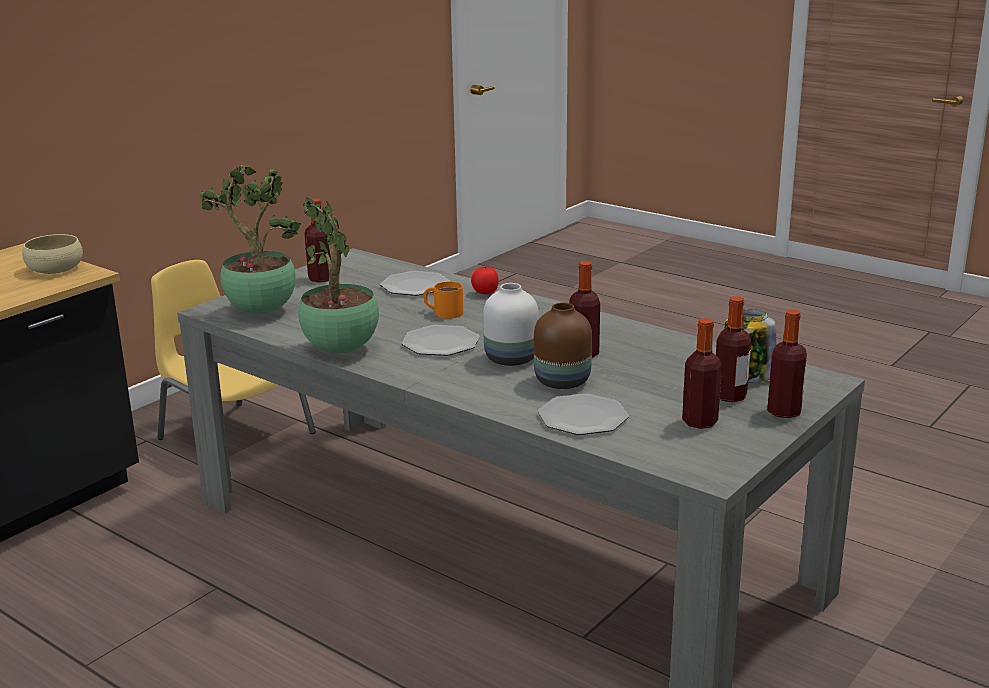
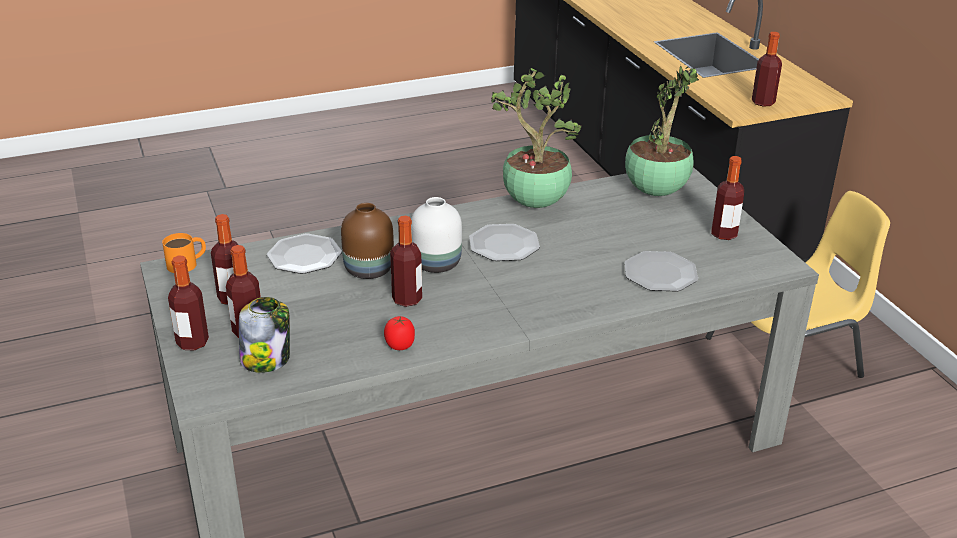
camera: 120 degrees right, 10 degrees up
beige bowl [22,234,83,274] -> bottle [752,32,782,107]
orange mug [424,282,463,319] -> orange mug moved to [162,233,206,273]
tomato [471,266,499,294] -> tomato moved to [384,316,415,350]

